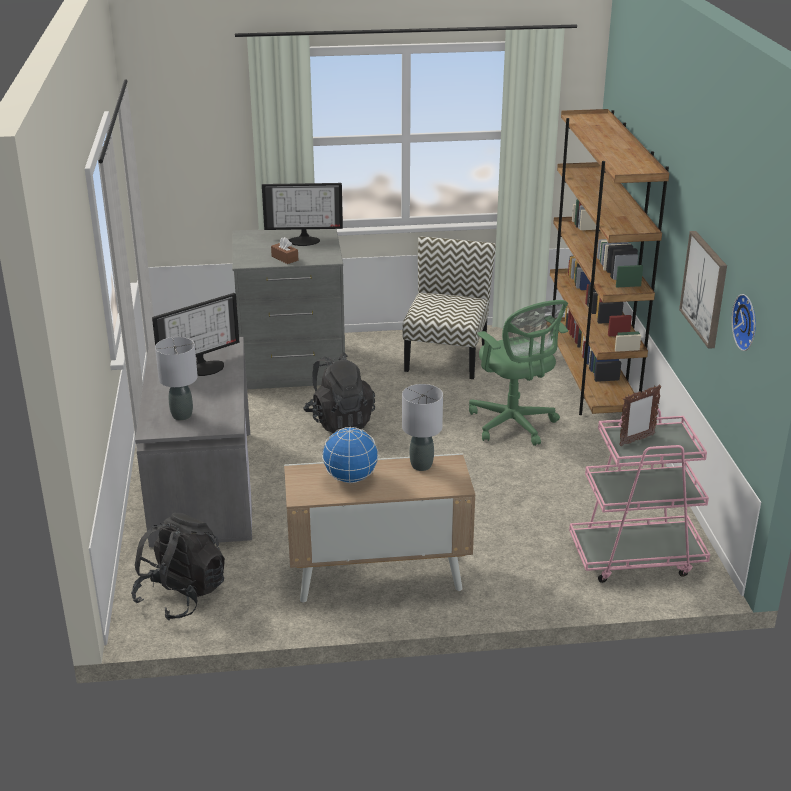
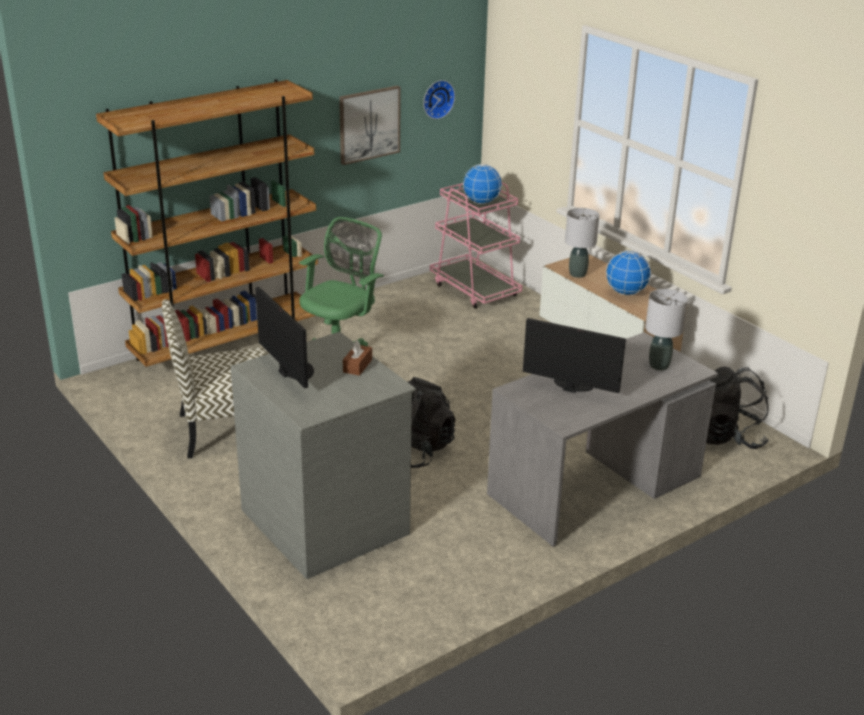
camera: 120 degrees left, 0 degrees up
picture frame [619,384,661,446] -> globe [463,164,502,204]

